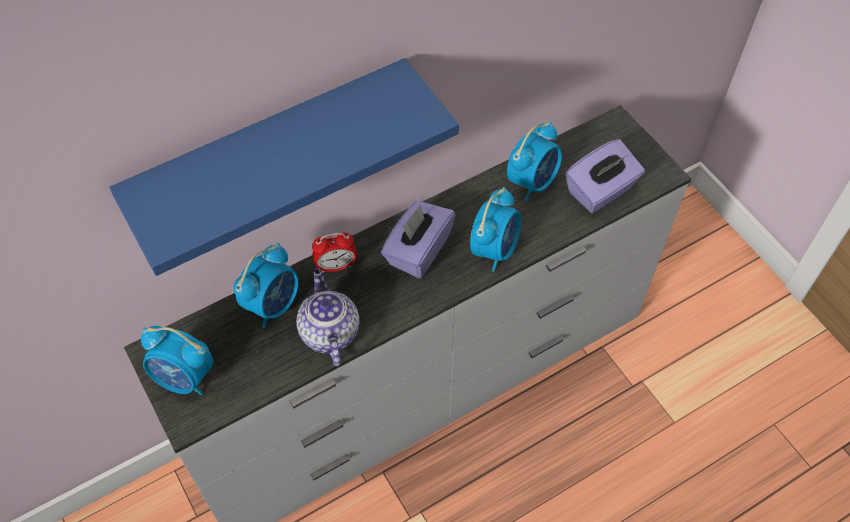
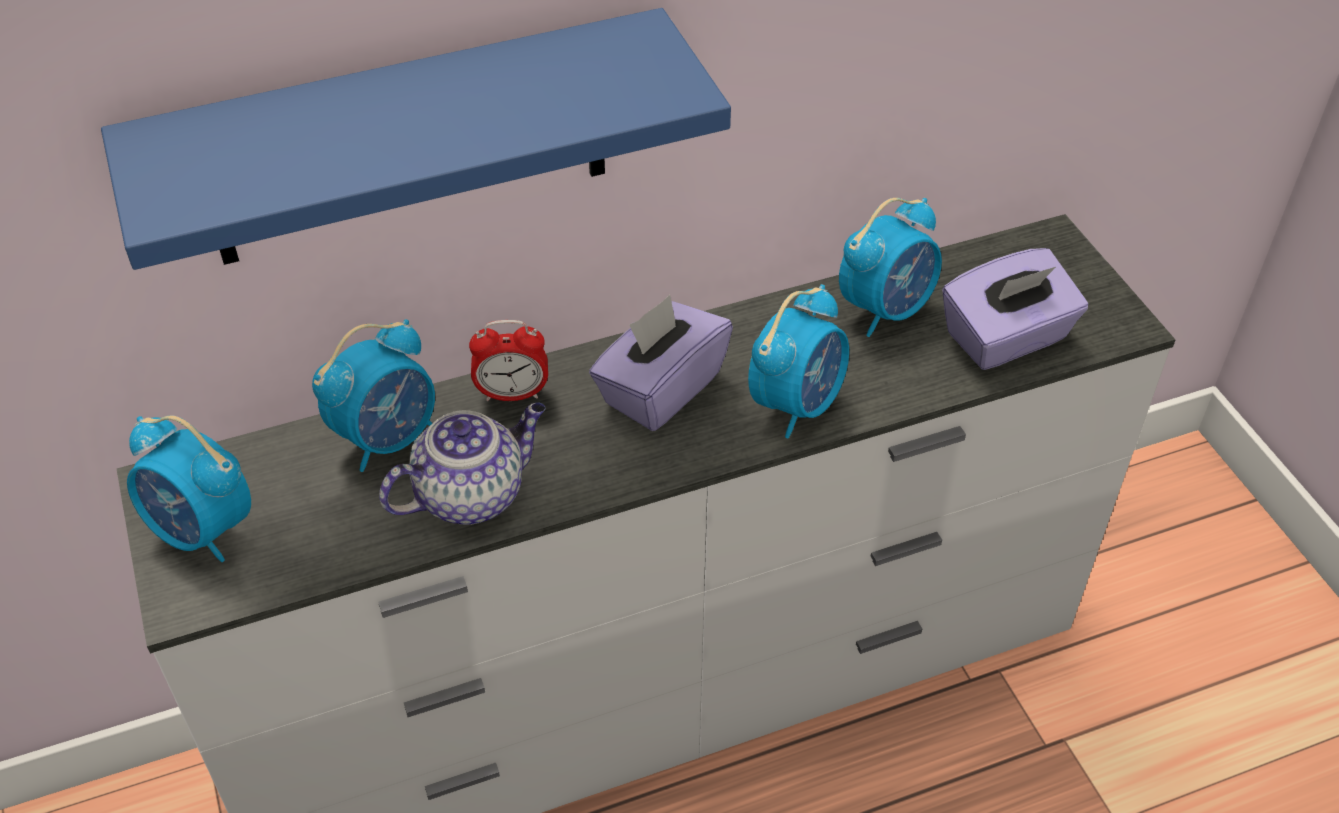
camera: 10 degrees right, 10 degrees down
teapot [296,268,360,366] -> teapot turned 60 degrees clockwise [379,403,545,525]

